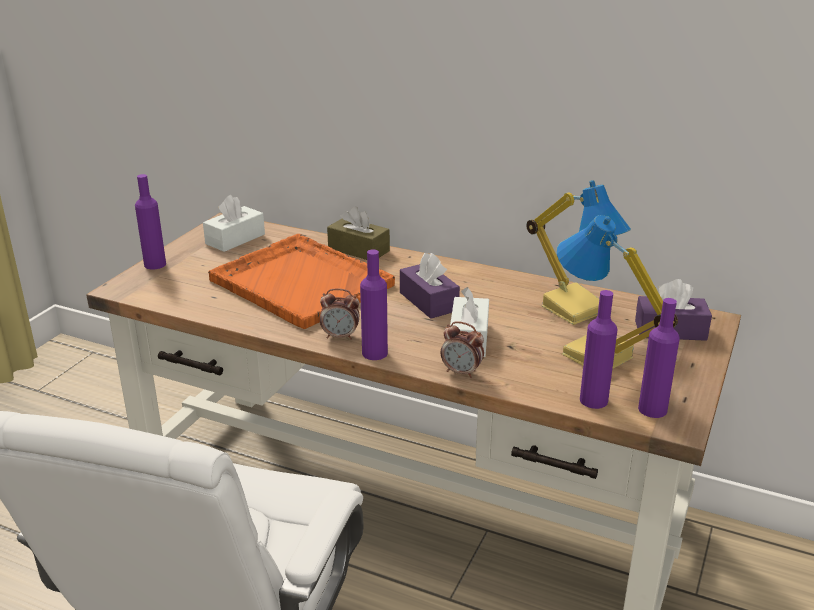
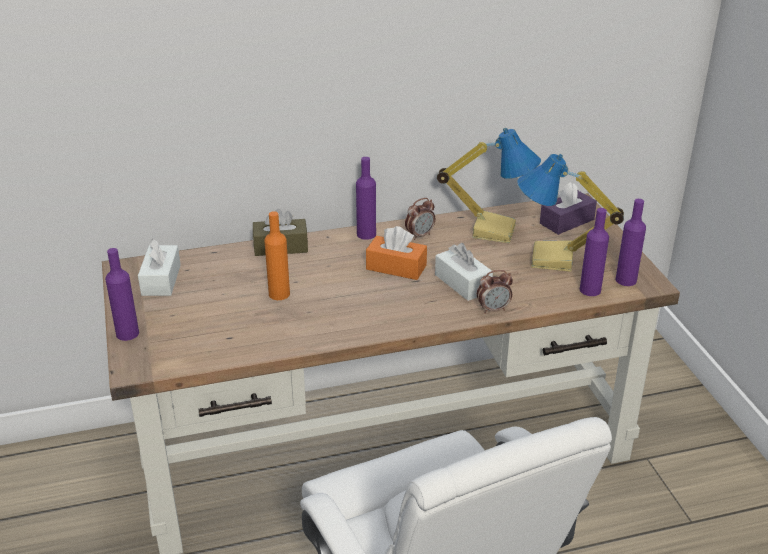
camera: 40 degrees left, 5 degrees up
orange tray [208,234,395,329] -> orange bottle [264,211,290,300]
alarm clock [320,288,359,340] -> alarm clock moved to [405,198,435,240]
purple bottle [360,249,388,360] -> purple bottle moved to [356,157,376,240]
purple tissue box [400,253,460,319] -> orange tissue box [366,226,427,280]

